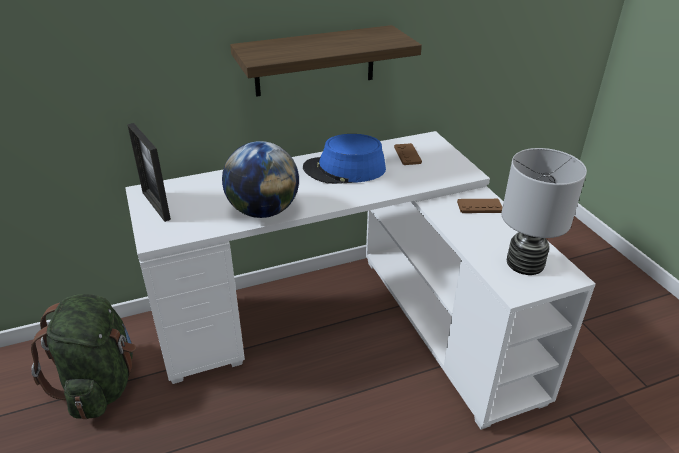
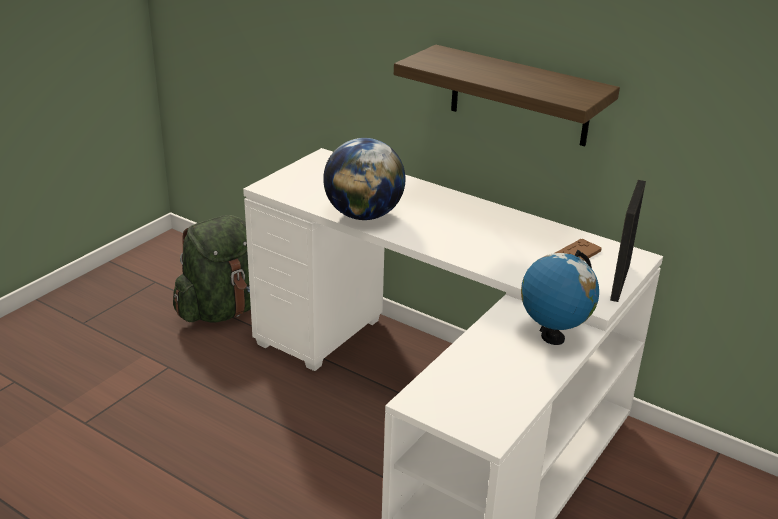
camera: 55 degrees right, 5 degrees down
picture frame [127,123,171,222] -> picture frame moved to [610,180,646,302]
blue hat [303,134,386,184] -> none
brown game controller [457,199,502,213] -> globe [521,250,599,345]
grey table lamp [501,148,587,275] -> none

